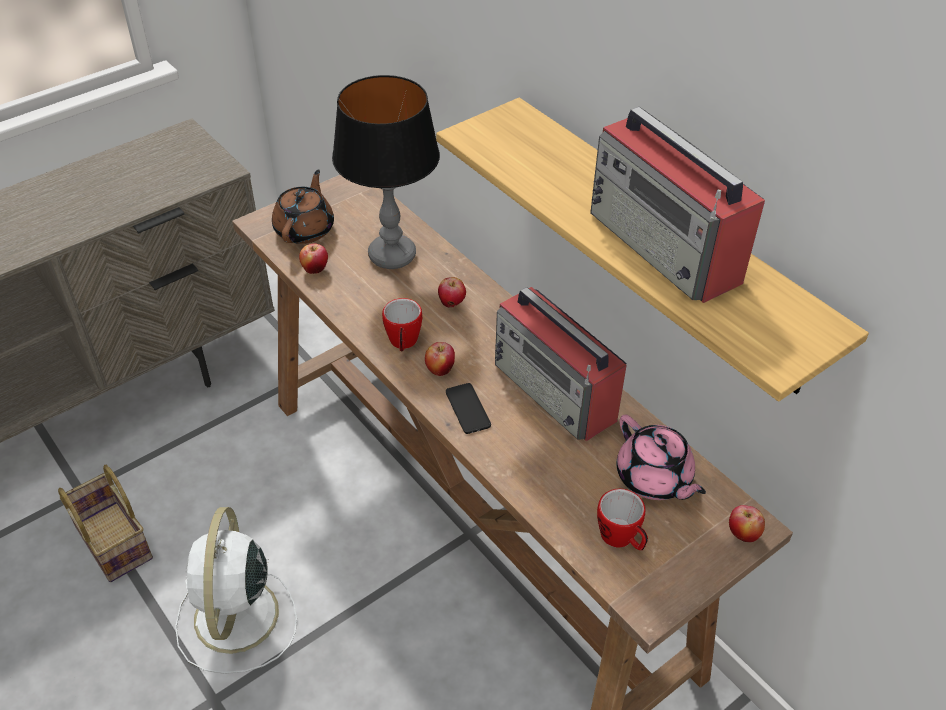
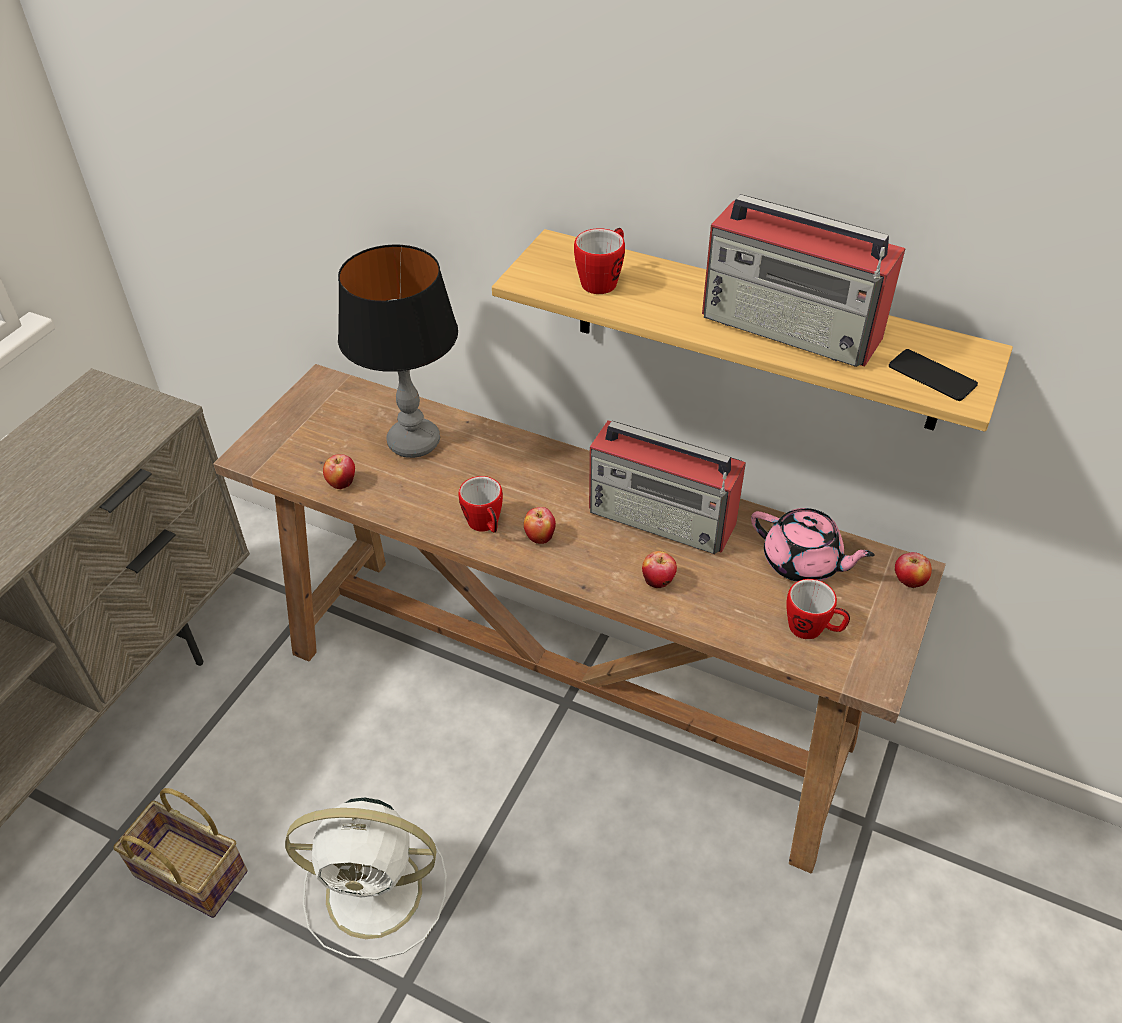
camera: 25 degrees left, 0 degrees up
white fan [175,507,297,674] -> white fan turned 60 degrees counterclockwise [285,798,447,960]
brown teapot [272,170,334,244] -> none
apple [438,277,466,308] -> apple moved to [642,551,677,588]
phone [446,383,491,434] -> phone moved to [889,349,978,401]
none -> mug [574,228,625,294]

